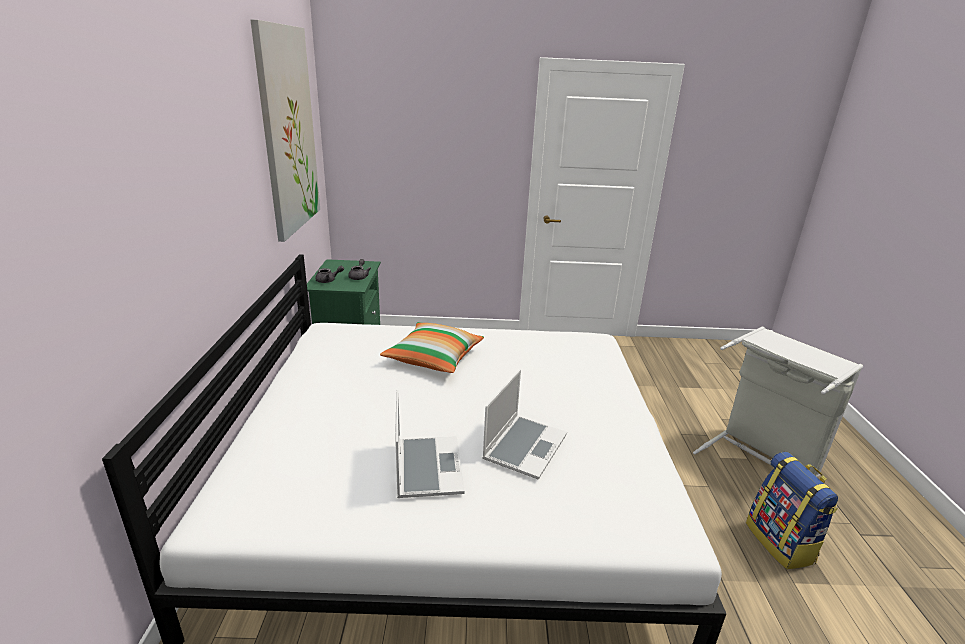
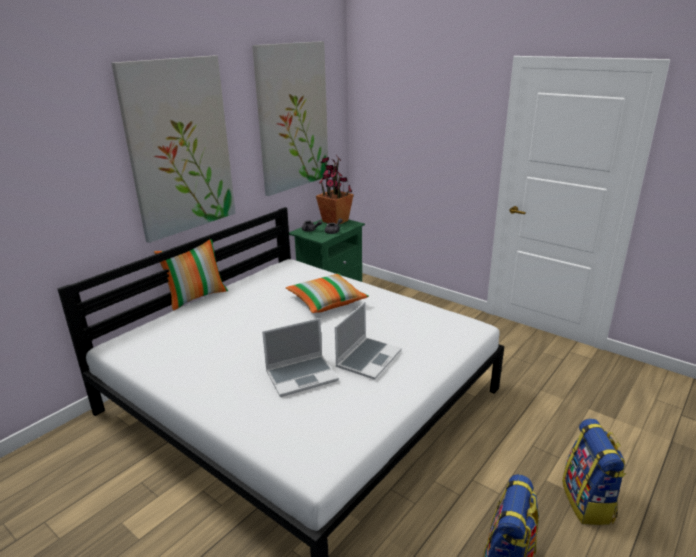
camera: 40 degrees right, 0 degrees up
laptop [395,390,465,498] -> laptop moved to [335,302,402,380]
grey laundry basket [693,326,863,477] -> backpack [562,419,626,525]
none -> picture [111,56,236,243]
none -> pillow [154,239,228,311]
none -> potted plant [316,155,354,224]

